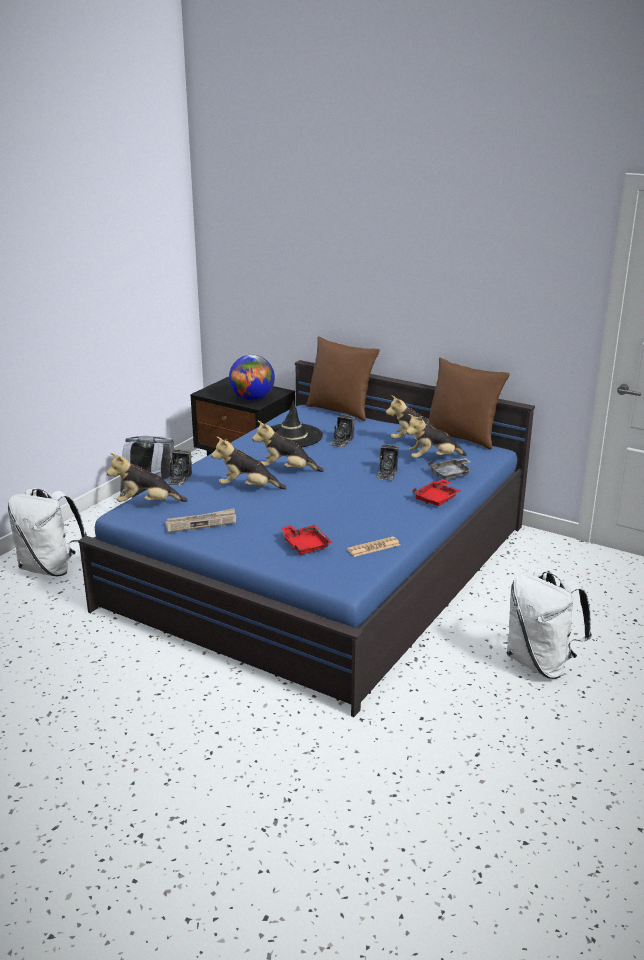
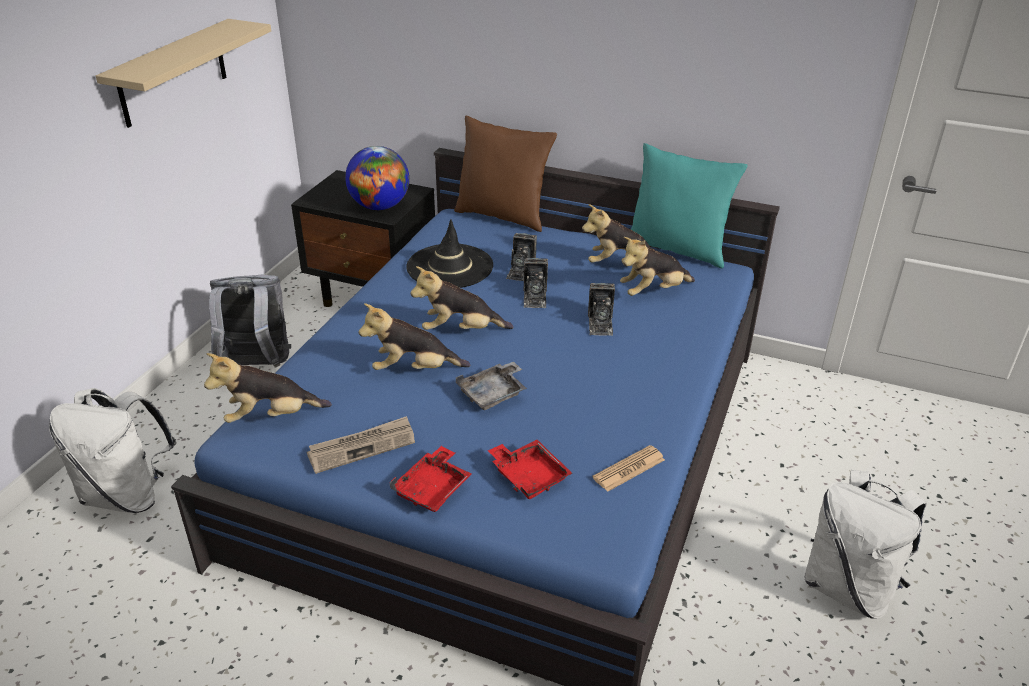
camera: 10 degrees left, 10 degrees up
camera [167,449,192,486] -> camera moved to [524,258,548,308]
red tray [412,479,461,506] -> red tray moved to [390,446,472,512]
grey tray [428,458,473,480] -> grey tray moved to [456,361,527,410]
brown pillow [429,358,510,450] -> turquoise pillow [631,143,748,268]
none -> beige shelf [96,19,271,128]

